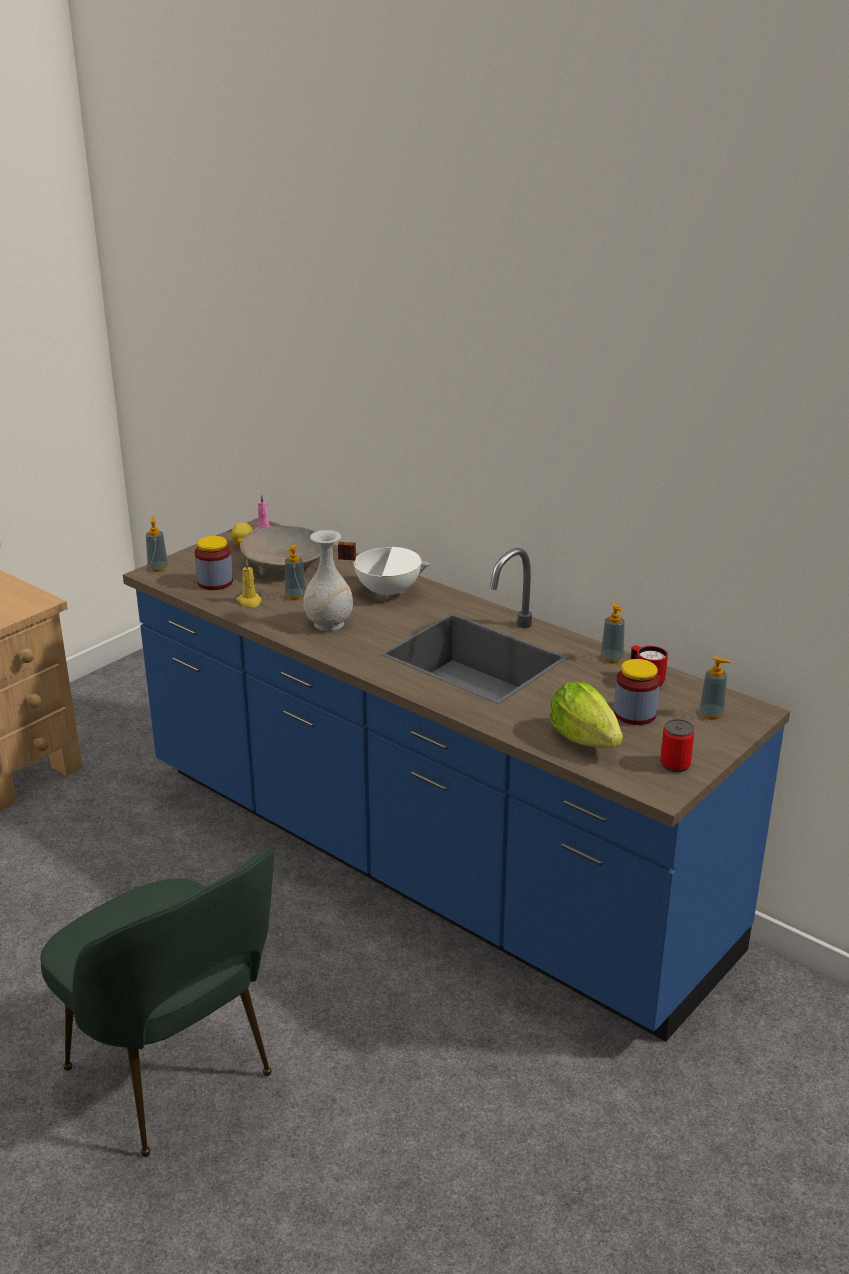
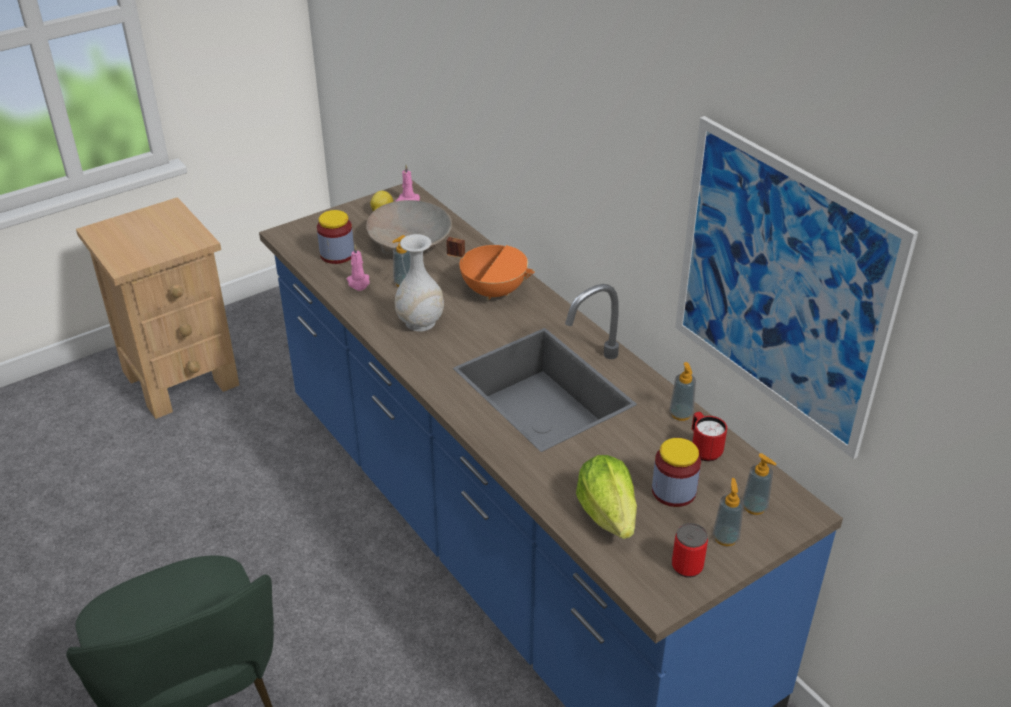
camera: 15 degrees right, 10 degrees up
soap dispenser [146,516,168,572] -> soap dispenser moved to [713,478,744,546]
yellow candle [236,559,261,608] -> pink candle [347,245,370,291]
white cooking pot [338,542,431,599] -> orange cooking pot [446,237,535,301]
none -> picture [675,116,918,459]

